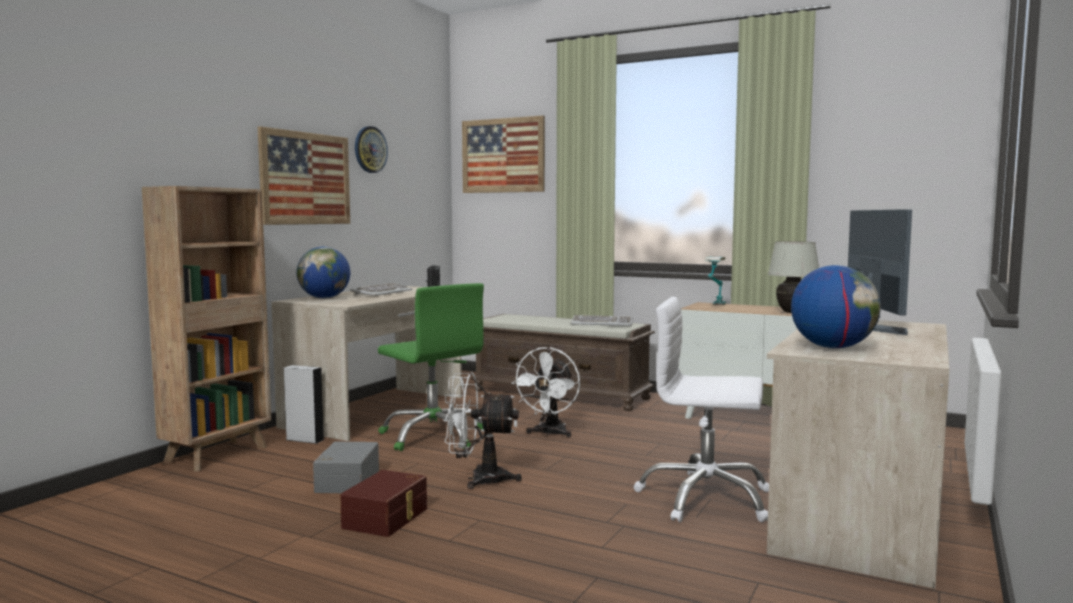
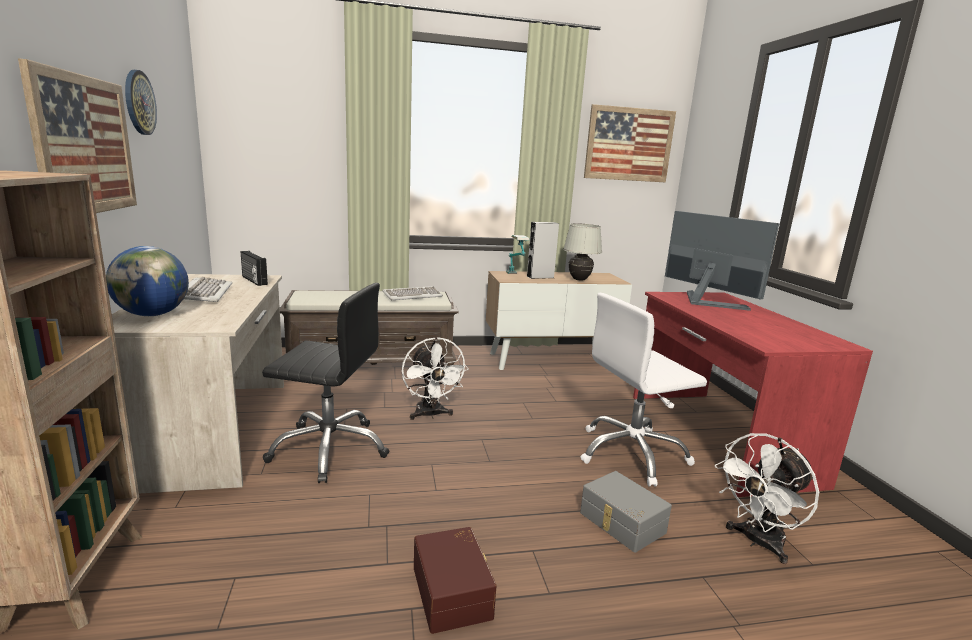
camera: 40 degrees left, 10 degrees up
grey speaker [284,365,324,444] -> grey speaker moved to [526,222,559,279]
grey storage box [313,442,379,493] -> grey storage box moved to [580,471,672,553]
green office chair [378,283,484,451] -> black office chair [262,283,389,483]
white fan [443,372,522,490] -> white fan moved to [715,433,819,564]
picture [462,115,545,193] -> picture moved to [584,104,676,182]
beige desk [767,320,949,589] -> red desk [633,292,873,497]
globe [791,265,881,349] -> none

